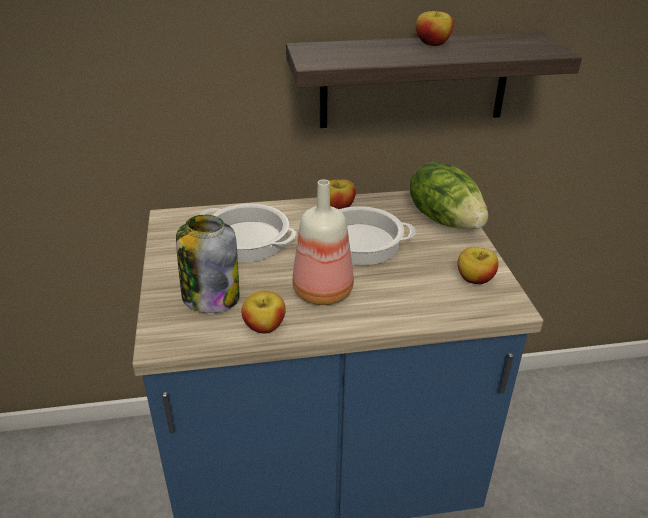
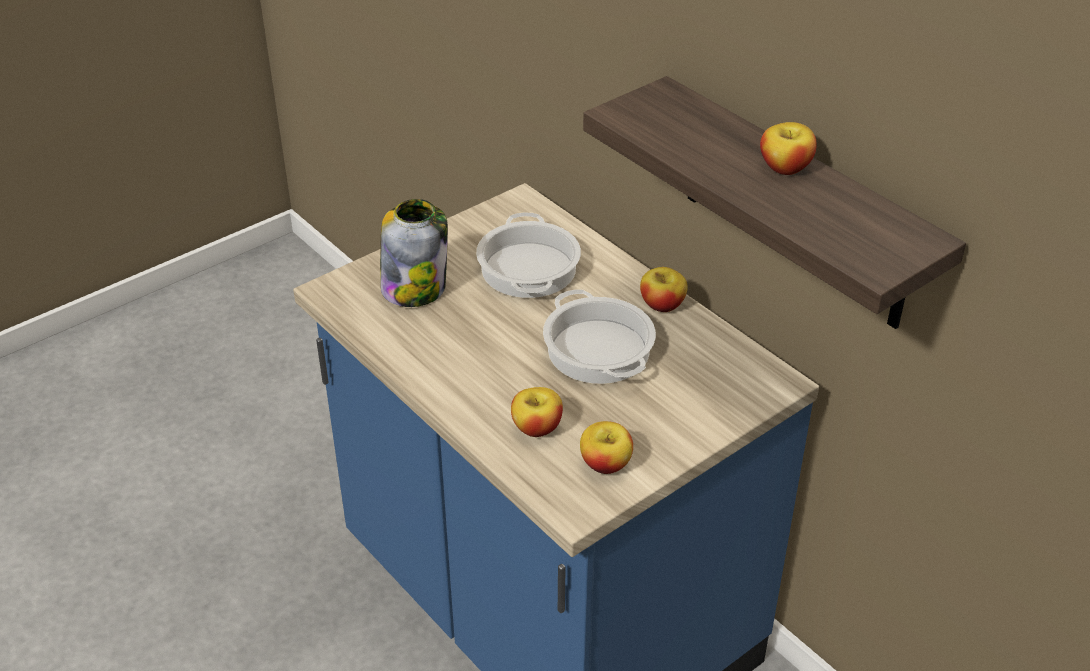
camera: 60 degrees right, 5 degrees up
apple [241,291,286,333] -> apple moved to [511,387,563,437]
bottle [293,179,354,305] -> none
lettuce [410,162,488,230] -> none

